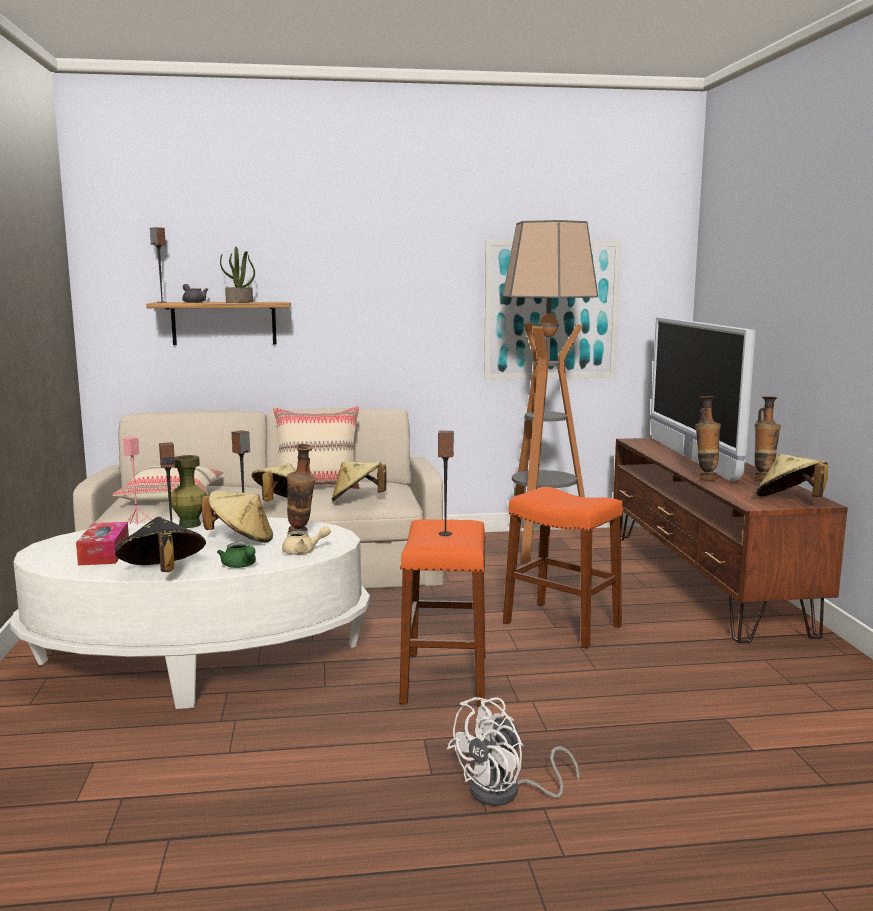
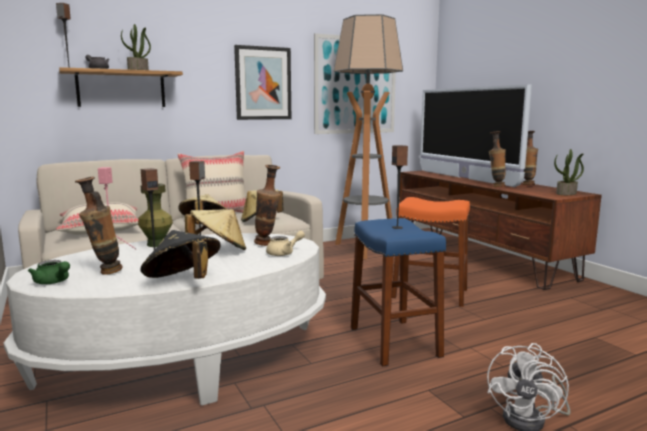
camera: 20 degrees left, 0 degrees up
tissue box [76,522,129,565] -> vase [75,177,123,275]
green teapot [217,542,256,568] -> green teapot moved to [28,260,70,284]
orange stool [399,519,485,706] -> blue stool [351,218,446,366]
beige hat [756,454,828,497] -> potted plant [554,149,584,195]
none -> picture [234,45,291,120]

